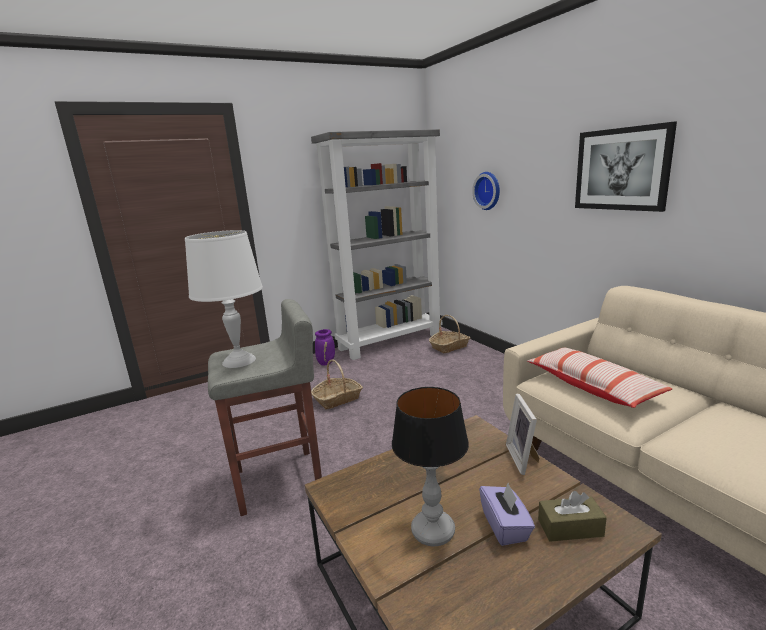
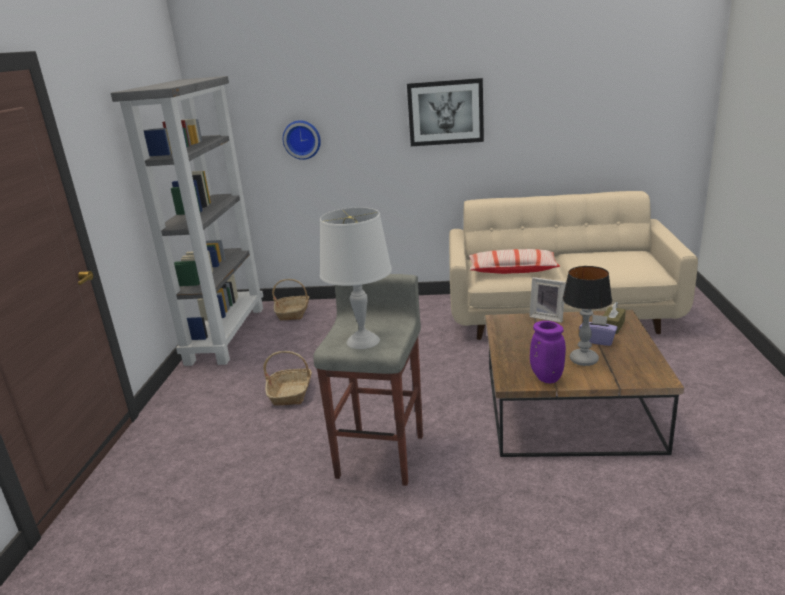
camera: 55 degrees left, 5 degrees up
purple vase [315,329,335,365] -> purple vase moved to [530,321,566,383]

